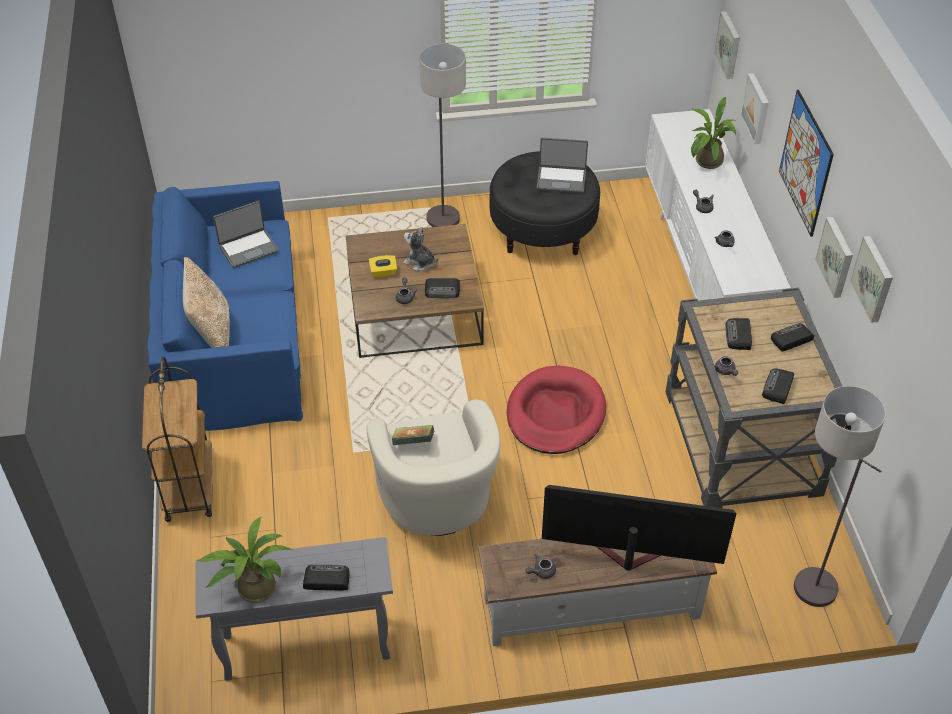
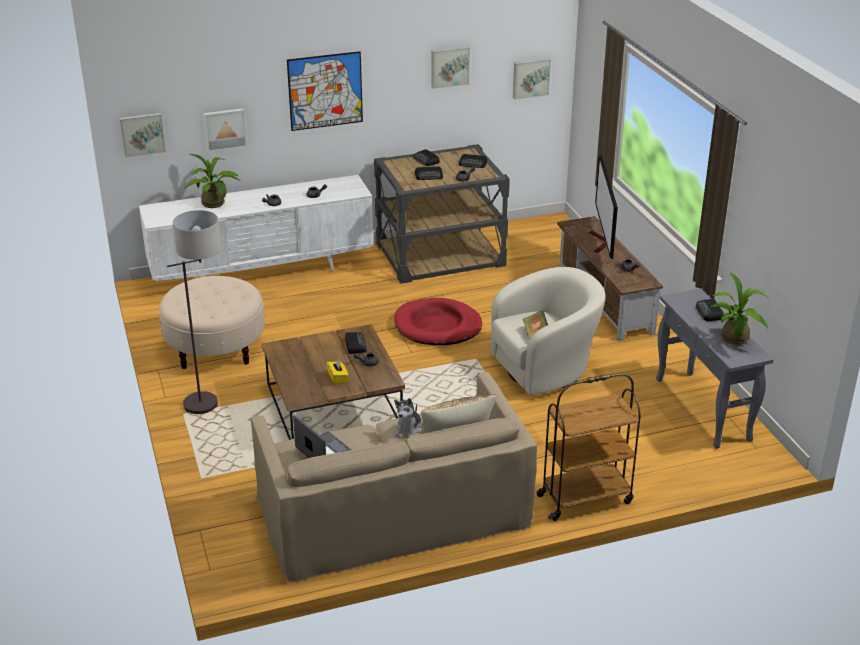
camera: 100 degrees left, 15 degrees down
blue sofa [147,181,303,431] -> beige sofa [251,372,537,582]
plush toy [403,227,439,271] -> plush toy moved to [394,398,422,438]
black ottoman [489,151,600,255] -> beige ottoman [159,276,265,369]
laptop [537,138,588,193] -> none
grey floor lamp [794,386,886,607] -> none
picture [815,217,853,298] -> picture moved to [513,58,551,100]

